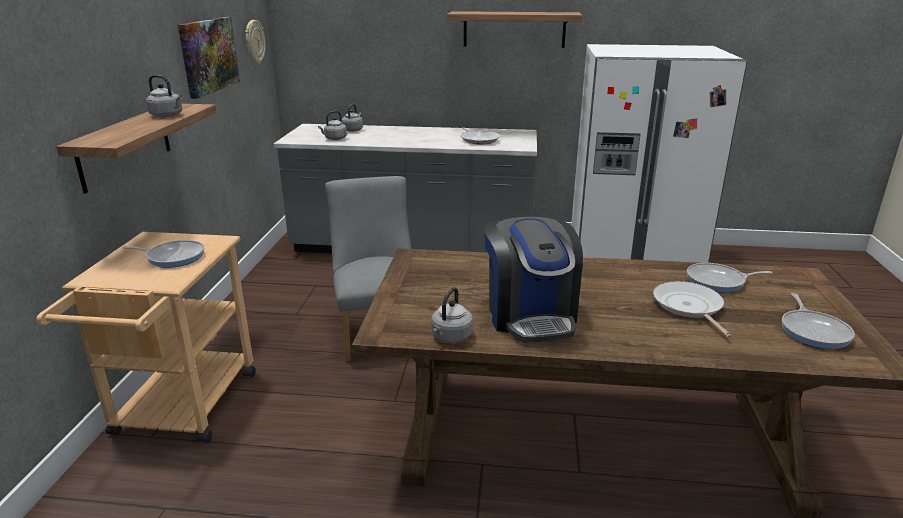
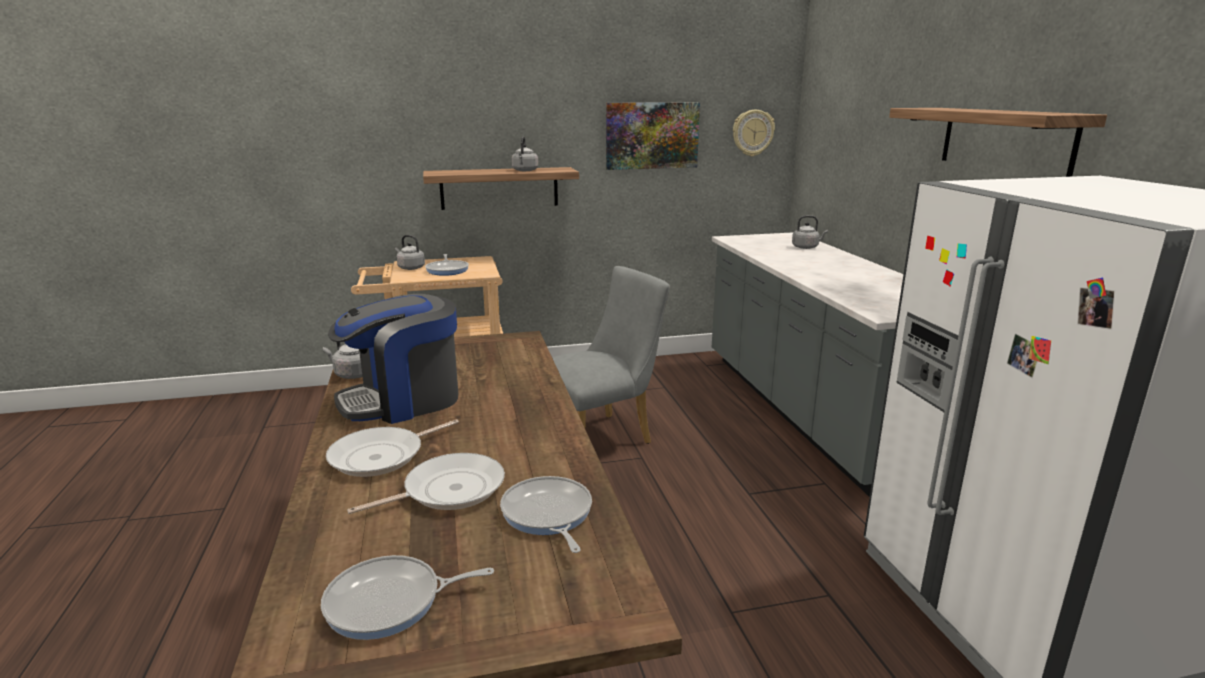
camera: 70 degrees right, 5 degrees down
grey kettle [318,111,347,140] -> grey kettle moved to [395,235,425,270]
frying pan [460,127,500,144] -> frying pan moved to [326,419,459,477]

